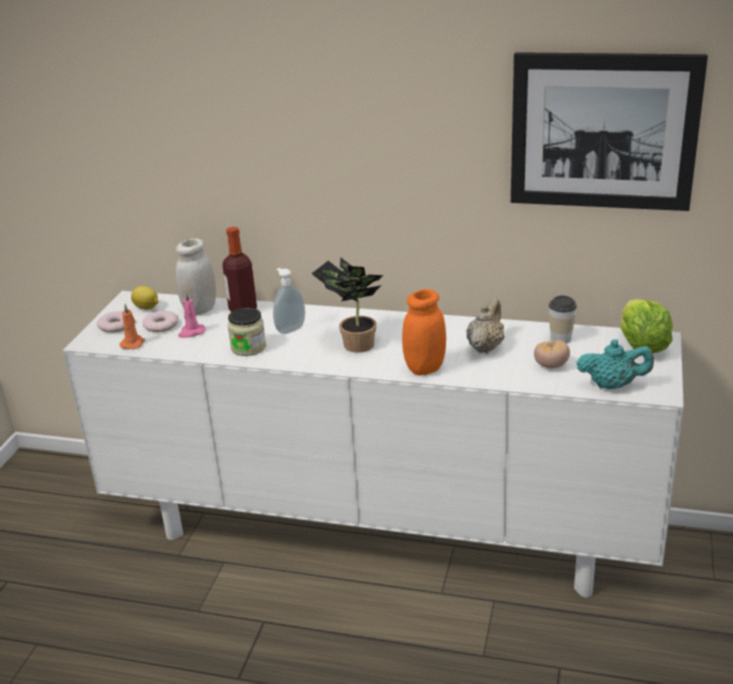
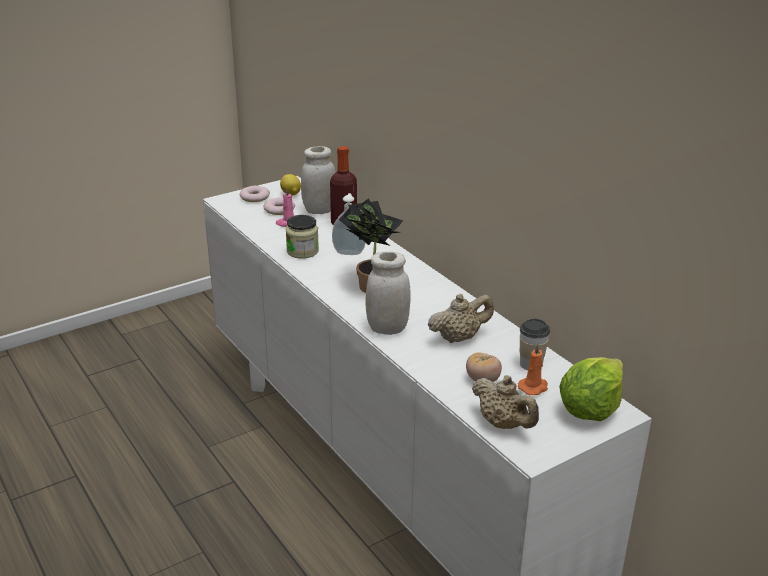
camera: 40 degrees right, 0 degrees up
orange candle [120,304,145,349] -> orange candle moved to [518,343,548,395]
orange jar [402,289,446,376] -> white jar [365,252,410,335]
picture [511,52,708,211] -> none
turquoise teapot [577,339,654,389] -> beige teapot [472,375,539,429]

